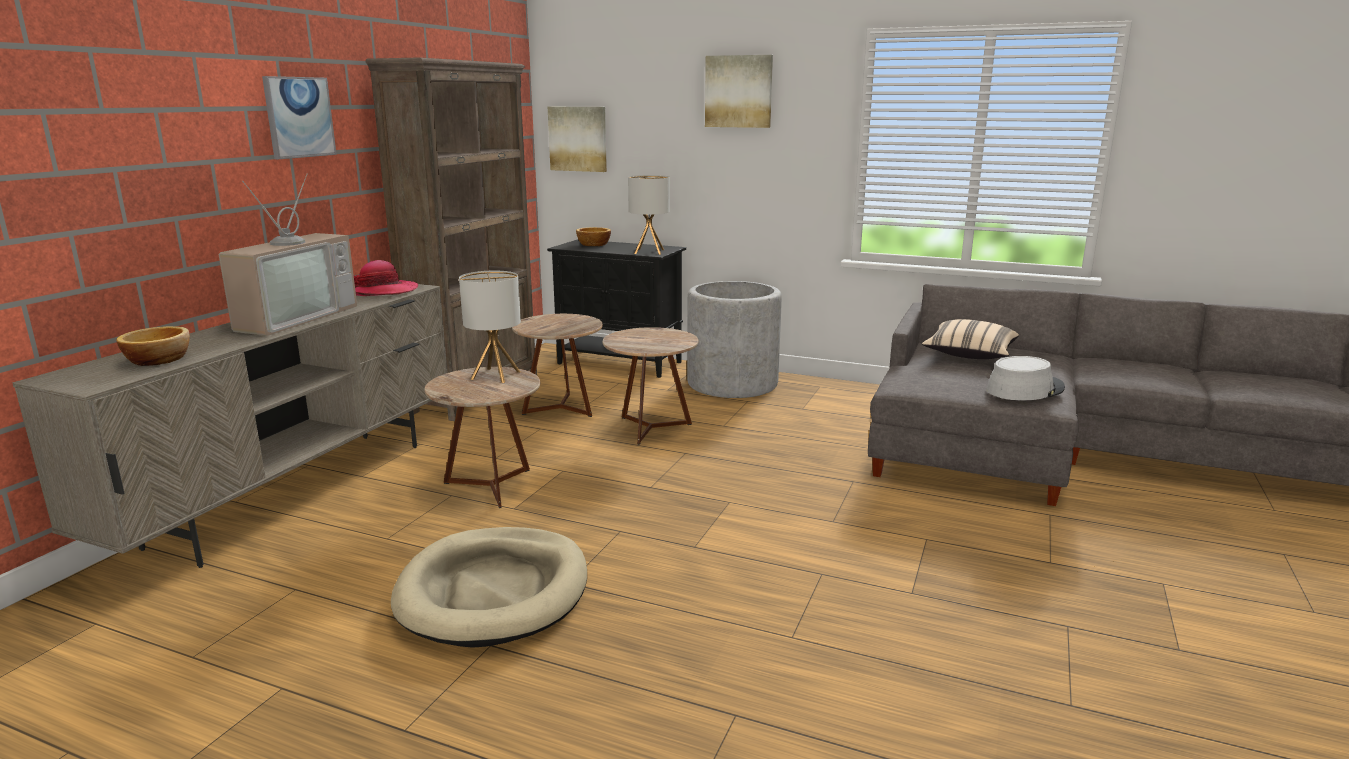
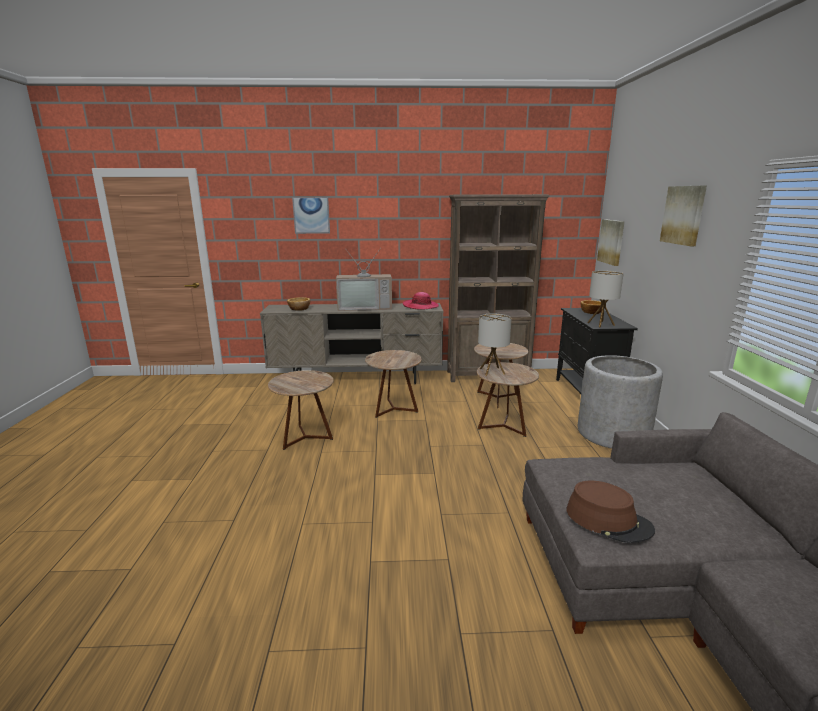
camera: 65 degrees right, 0 degrees up
picture [262,76,337,159] -> picture moved to [292,197,330,234]
beige dog bed [391,527,587,648] -> brown side table [268,370,333,450]
table lamp [459,271,521,383] -> table lamp moved to [478,314,512,376]
beige pillow [922,319,1019,359] -> none
grey hat [987,356,1065,400] -> brown hat [567,481,655,543]

